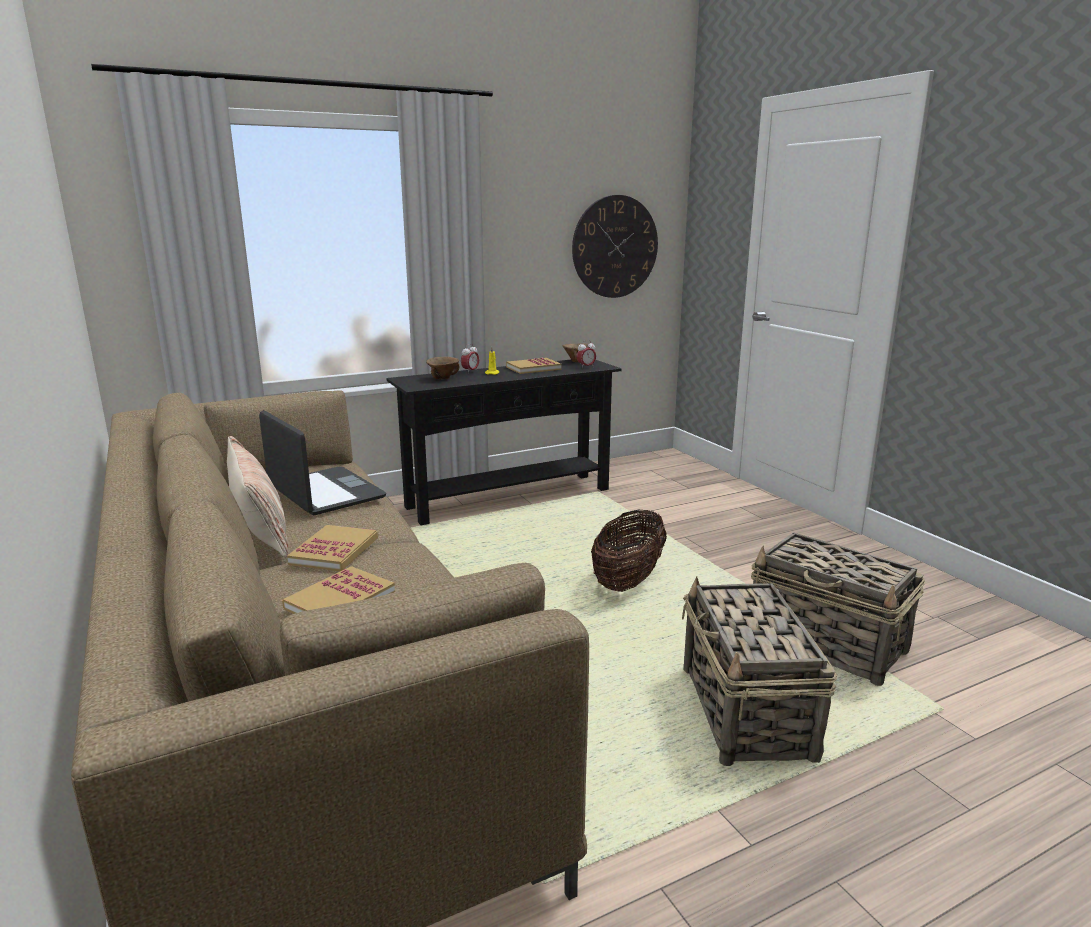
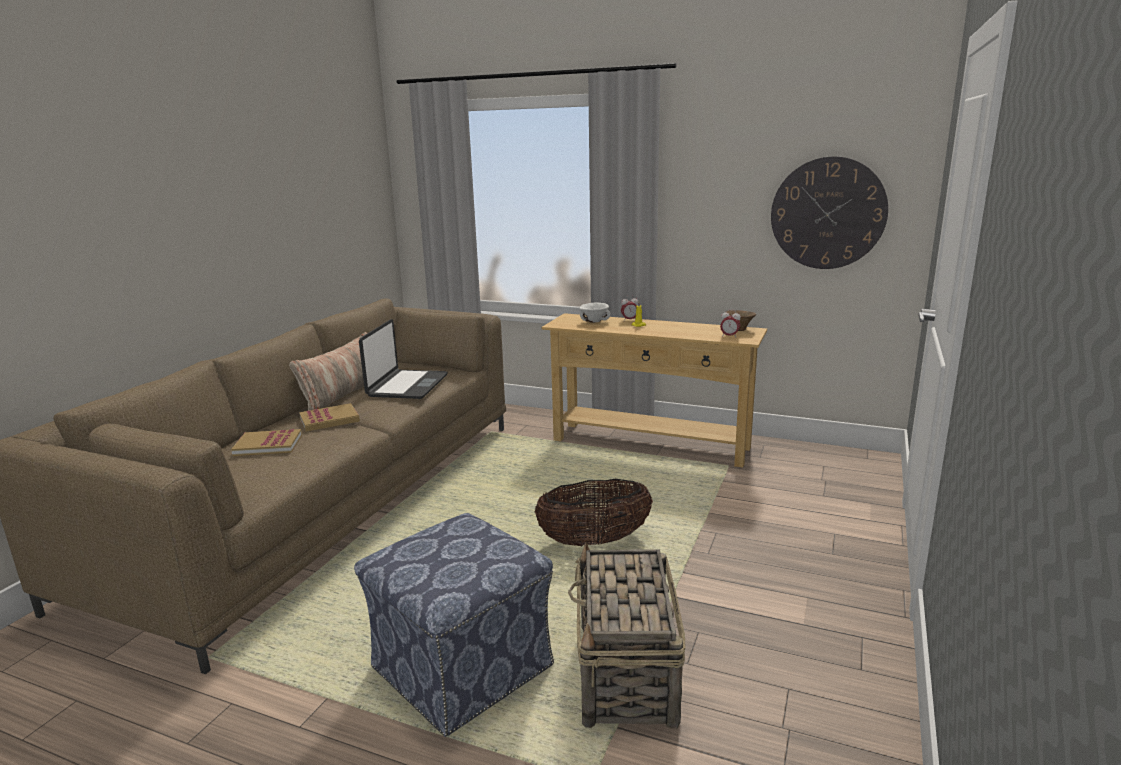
camera: 50 degrees right, 0 degrees up
black console table [386,360,622,525] -> beige console table [541,313,767,468]
brown bowl [426,357,460,379] -> white bowl [579,302,611,323]
book [506,358,562,374] -> none
basket [682,576,837,766] -> ottoman [354,513,554,737]

